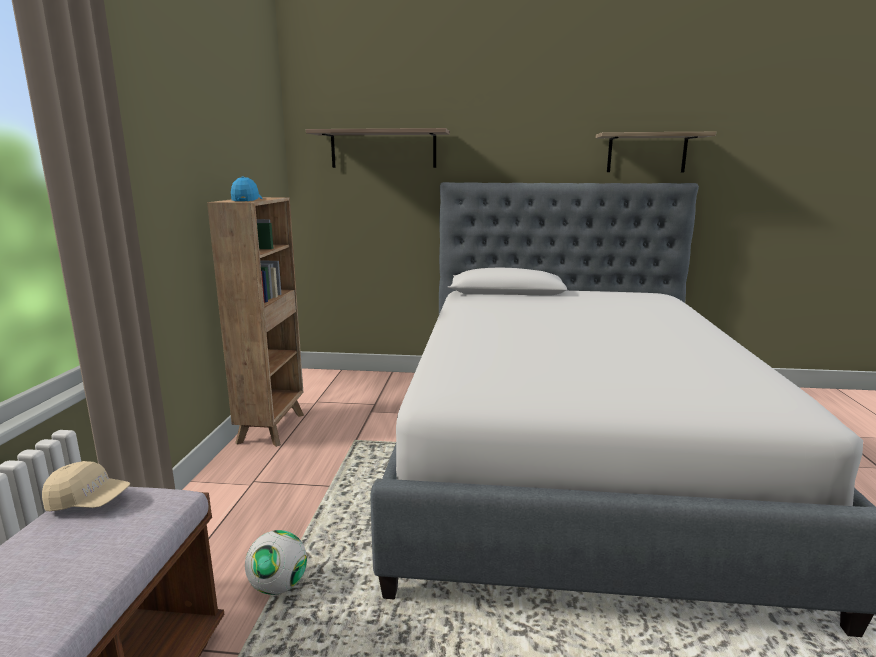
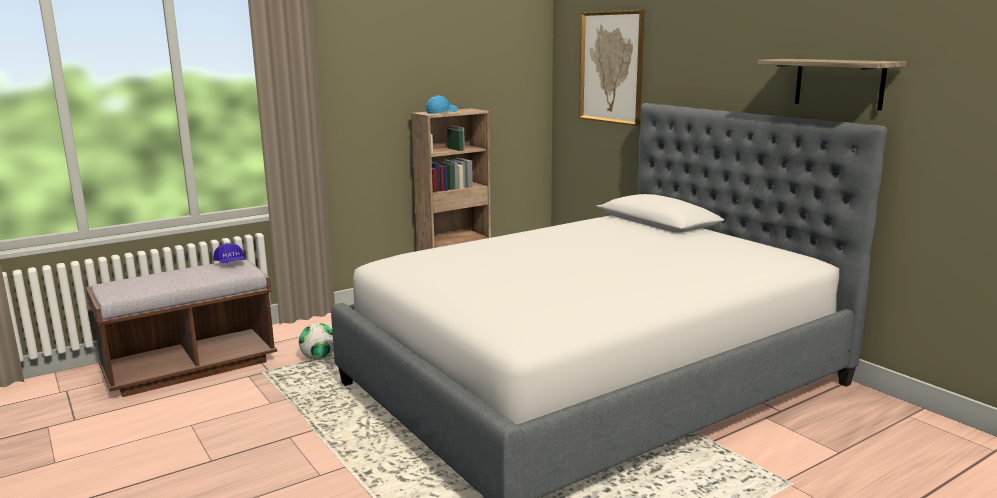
camera: 50 degrees right, 0 degrees up
beige cap [42,461,130,512] -> blue cap [214,243,245,264]
shelf [306,128,450,168] -> picture [579,10,645,126]

